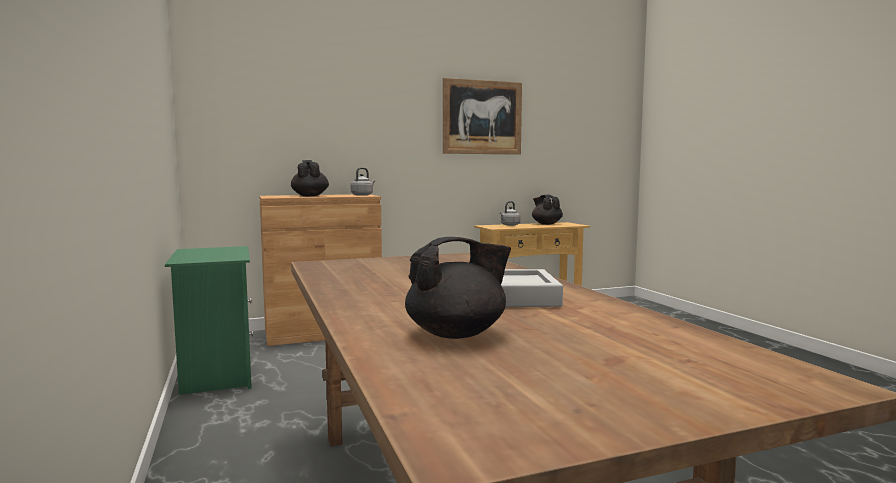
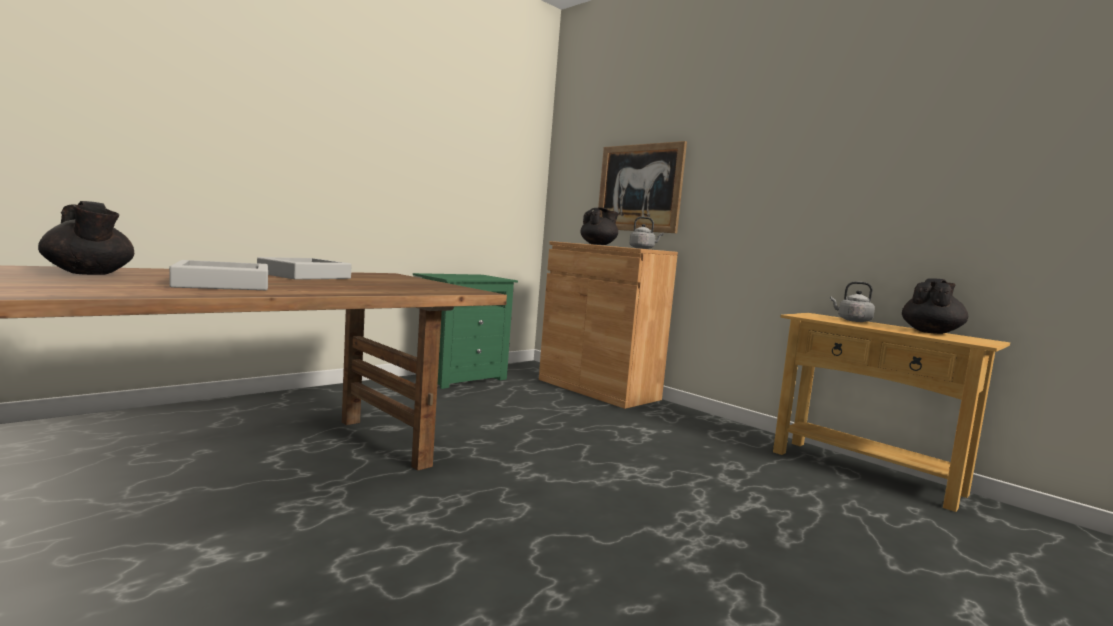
camera: 65 degrees right, 0 degrees up
picture [443,78,522,155] -> picture moved to [598,141,687,233]
none -> grey tray [257,257,351,280]

